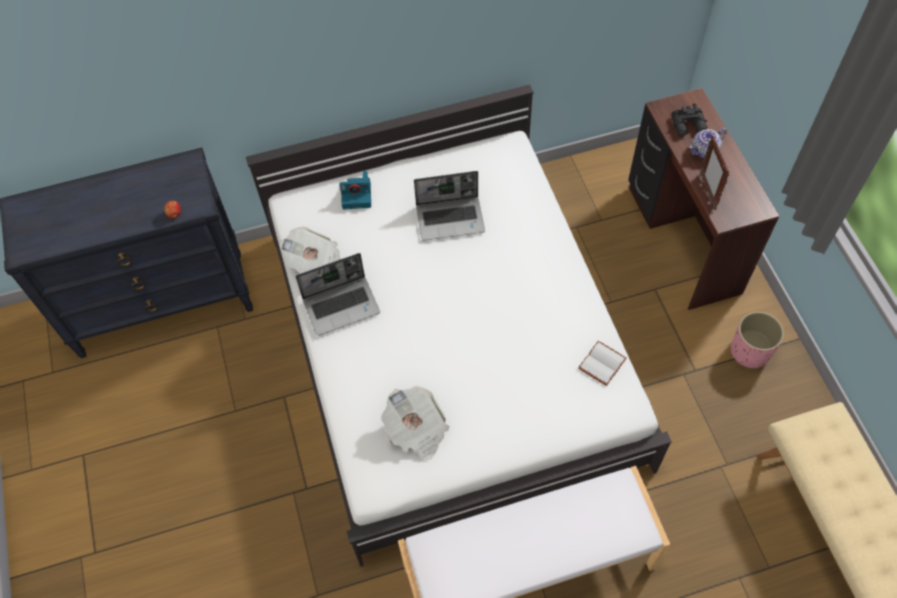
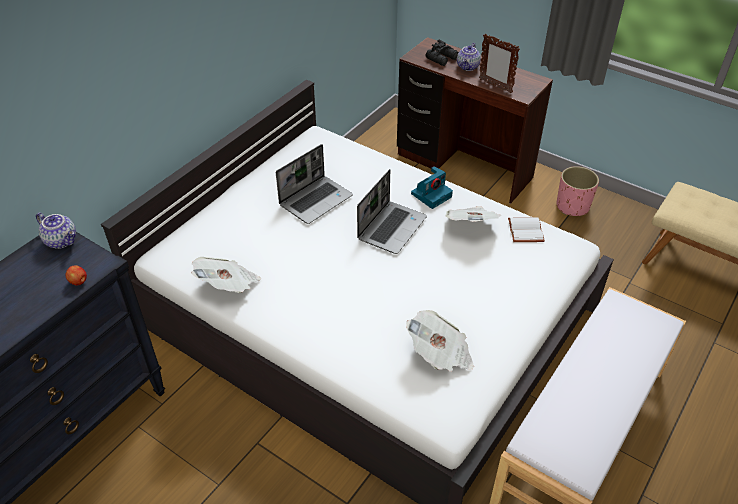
camera: 40 degrees left, 15 degrees down
laptop [295,253,380,336] -> laptop moved to [357,169,427,254]
camera [339,171,371,209] -> camera moved to [411,166,453,209]
none -> teapot [36,213,76,249]
none -> newspaper [445,206,501,222]

